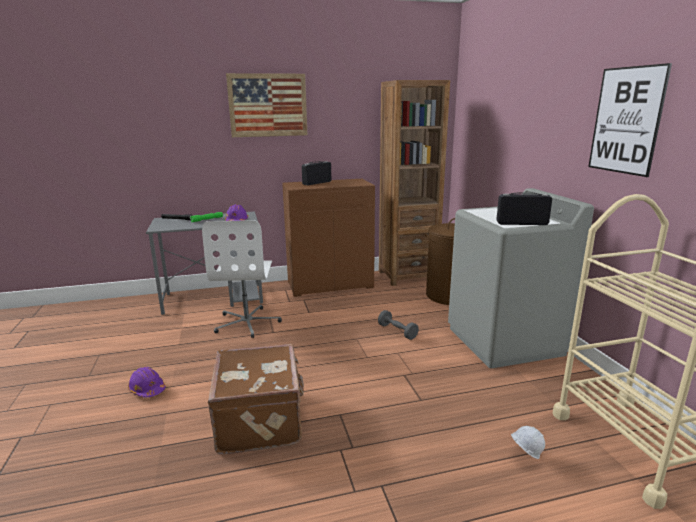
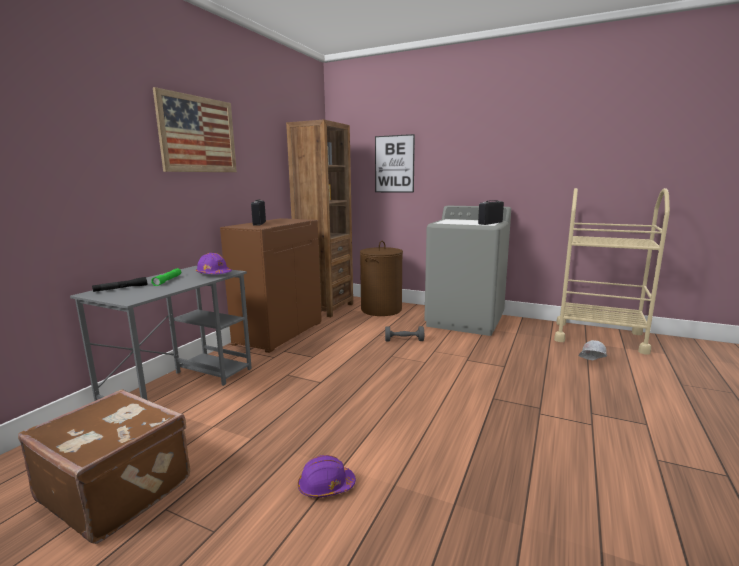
camera: 50 degrees left, 5 degrees down
white office chair [202,220,282,338] -> none
brown suitcase [208,344,304,454] -> brown suitcase moved to [18,390,190,544]
picture [588,63,672,177] -> picture moved to [375,134,415,193]

